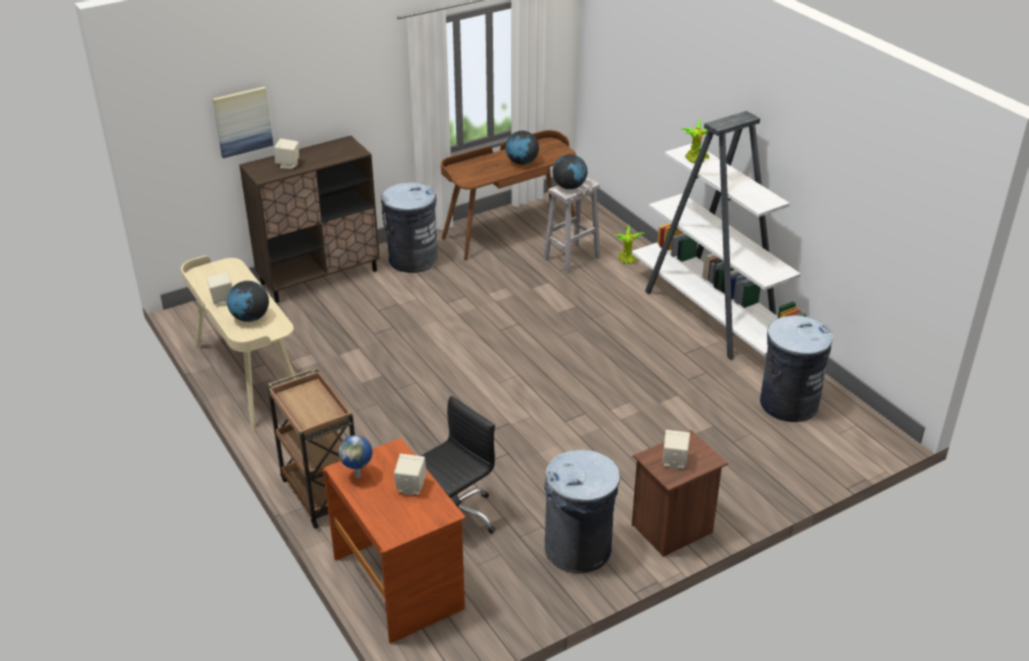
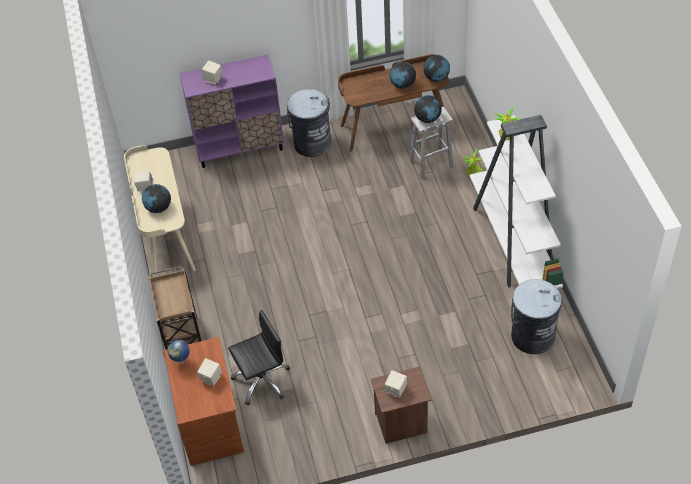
camera: 20 degrees right, 15 degrees up
picture [213,87,273,158] -> none
brown cabinet [239,136,380,303] -> purple cabinet [179,55,284,168]
grey trash can [544,450,620,573] -> none
none -> globe [423,55,450,82]

